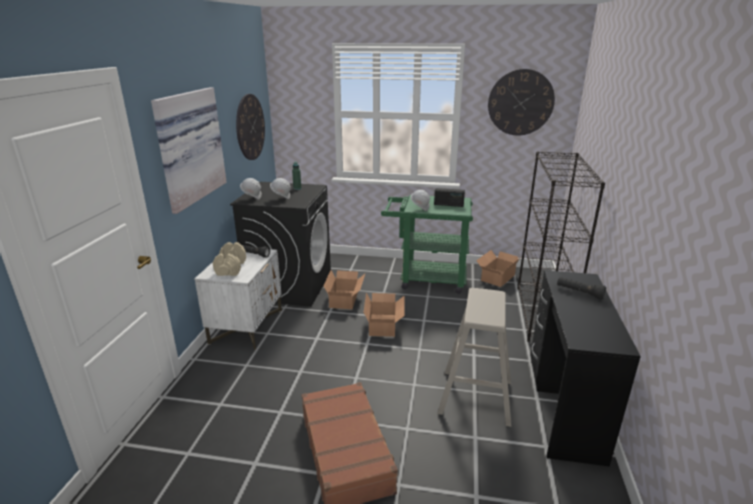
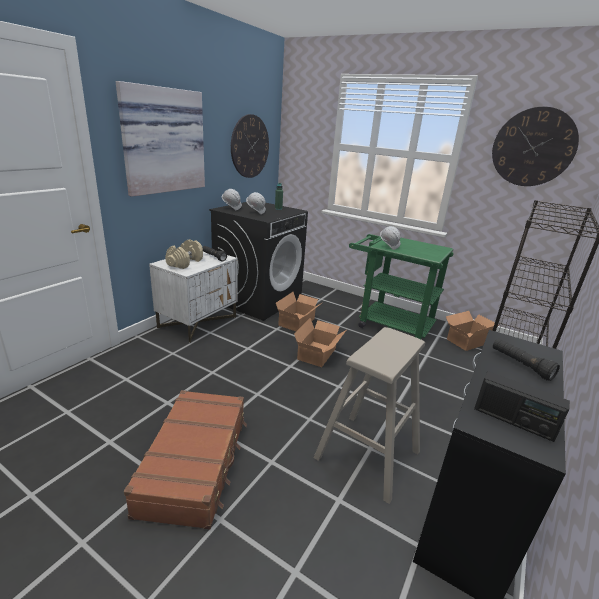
camera: 20 degrees right, 0 degrees up
radio [434,188,465,207] -> radio moved to [474,371,570,442]

